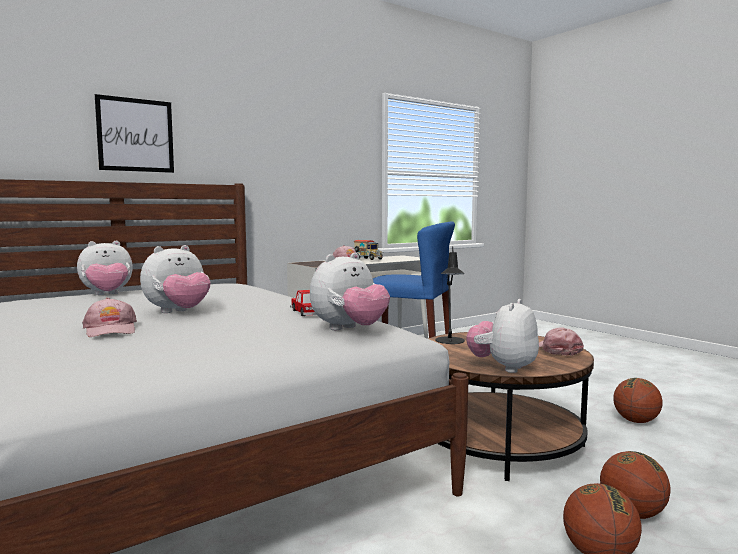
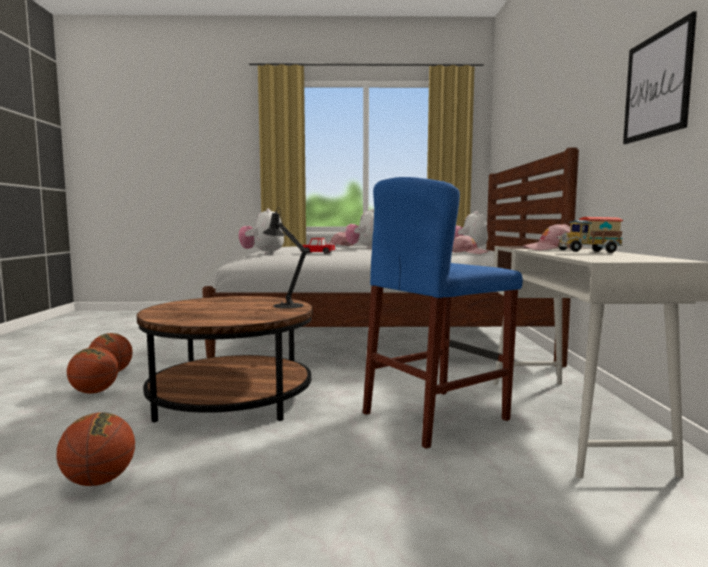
camera: 125 degrees right, 0 degrees up
picture [95,94,174,173] -> picture moved to [623,11,697,144]
plush toy [466,299,539,373] -> none
pink cap [539,328,584,356] -> pink cap moved to [452,235,488,254]

